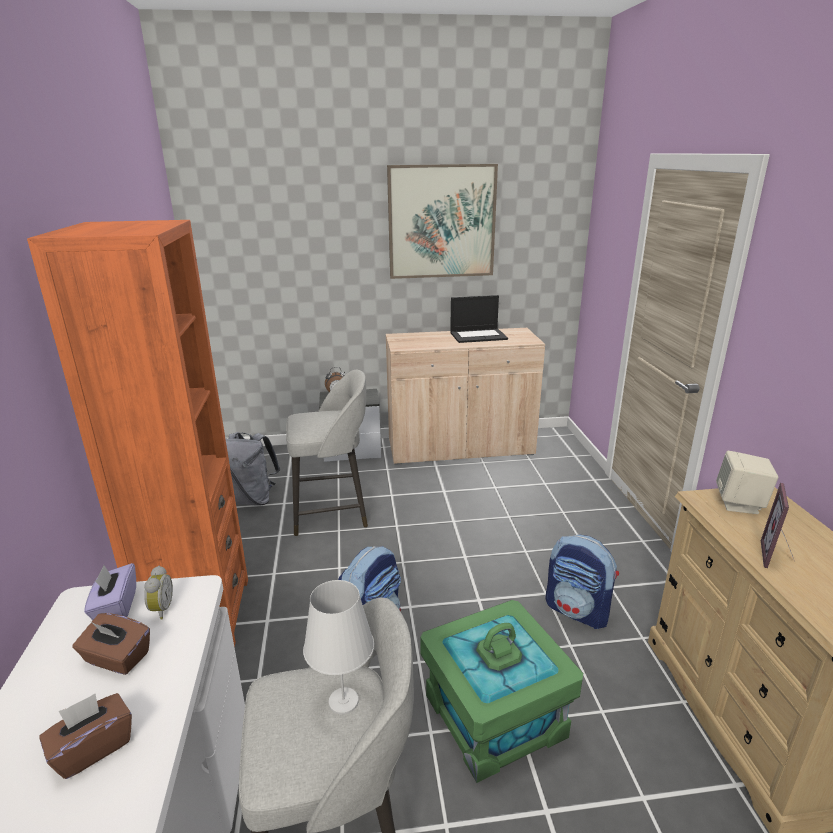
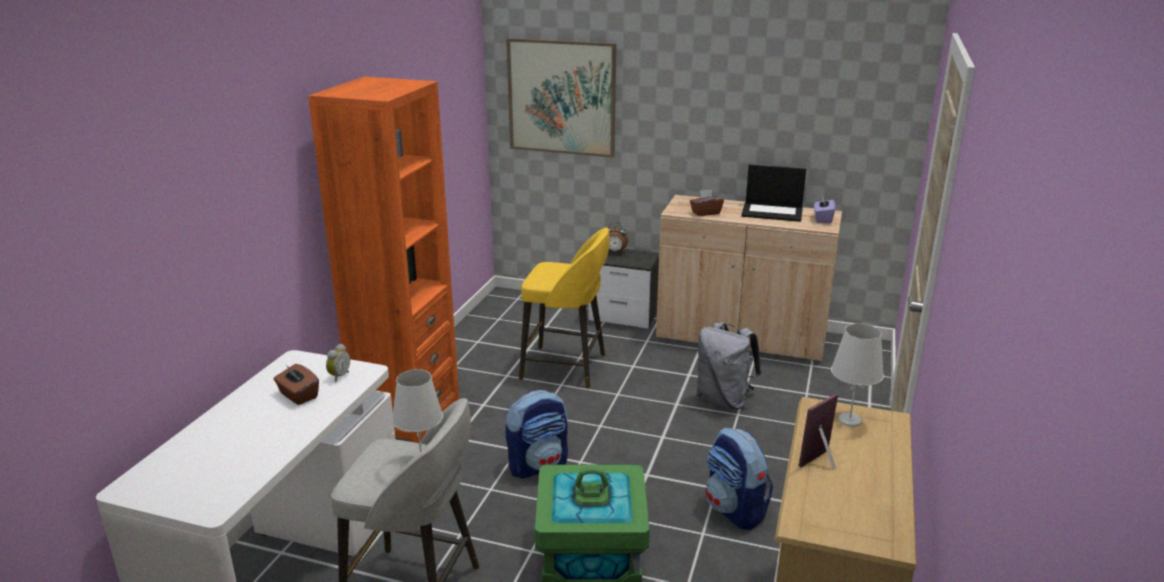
camera: 25 degrees right, 0 degrees up
brown tissue box [39,693,132,779] -> brown tissue box moved to [690,189,724,216]
purple tissue box [84,563,136,621] -> purple tissue box moved to [814,196,835,223]
grey backpack [225,432,280,505] -> grey backpack moved to [697,322,761,409]
grey stool [286,370,368,536] -> yellow stool [519,227,610,389]
picture [387,164,498,279] -> picture moved to [506,38,616,158]
beige speaker [716,451,778,514] -> white table lamp [831,323,884,426]

